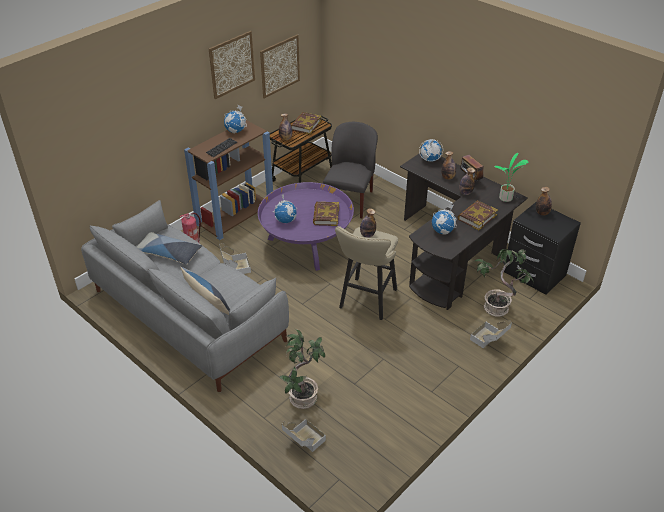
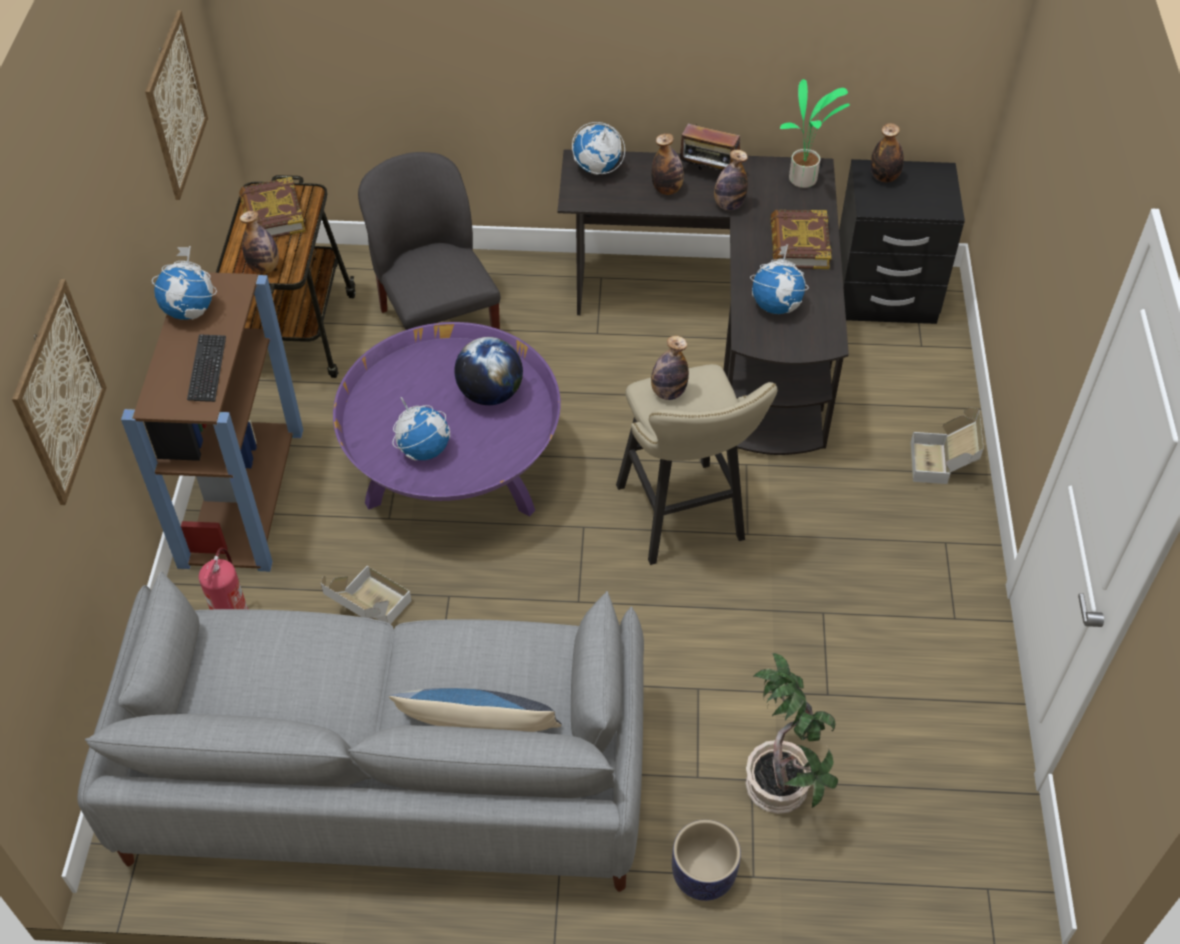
camera: 40 degrees left, 10 degrees up
pillow [137,232,202,265] -> none
picture [209,31,255,100] -> picture moved to [12,279,107,505]
cardboard box [282,419,326,452] -> none
book [313,202,339,226] -> globe [454,337,523,405]
potted plant [473,249,533,317] -> none
none -> planter [672,820,741,901]

